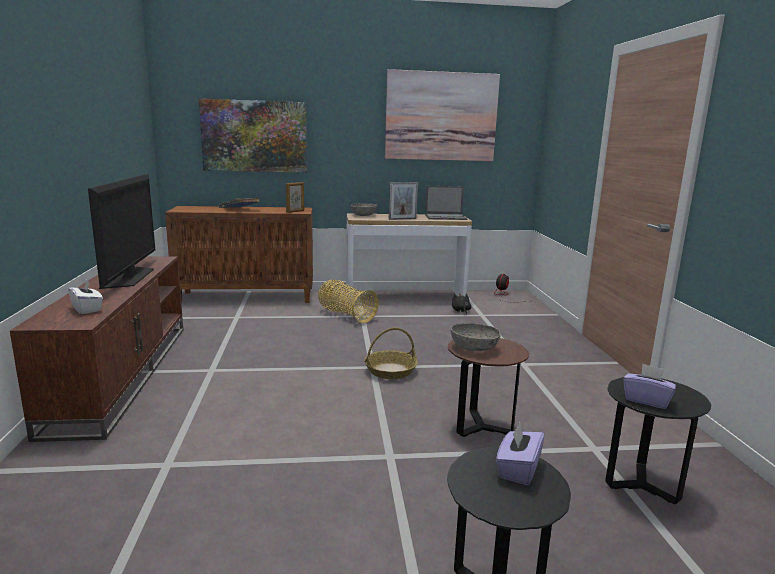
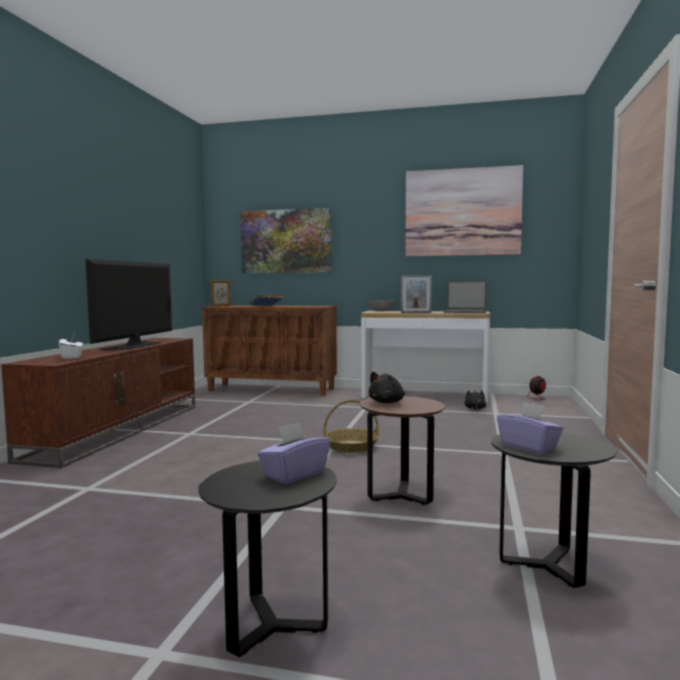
camera: 20 degrees right, 10 degrees down
picture frame [286,182,304,213] -> picture frame moved to [211,280,230,306]
basket [318,280,379,323] -> none
grey bowl [451,323,500,351] -> black plush toy [368,372,405,403]

